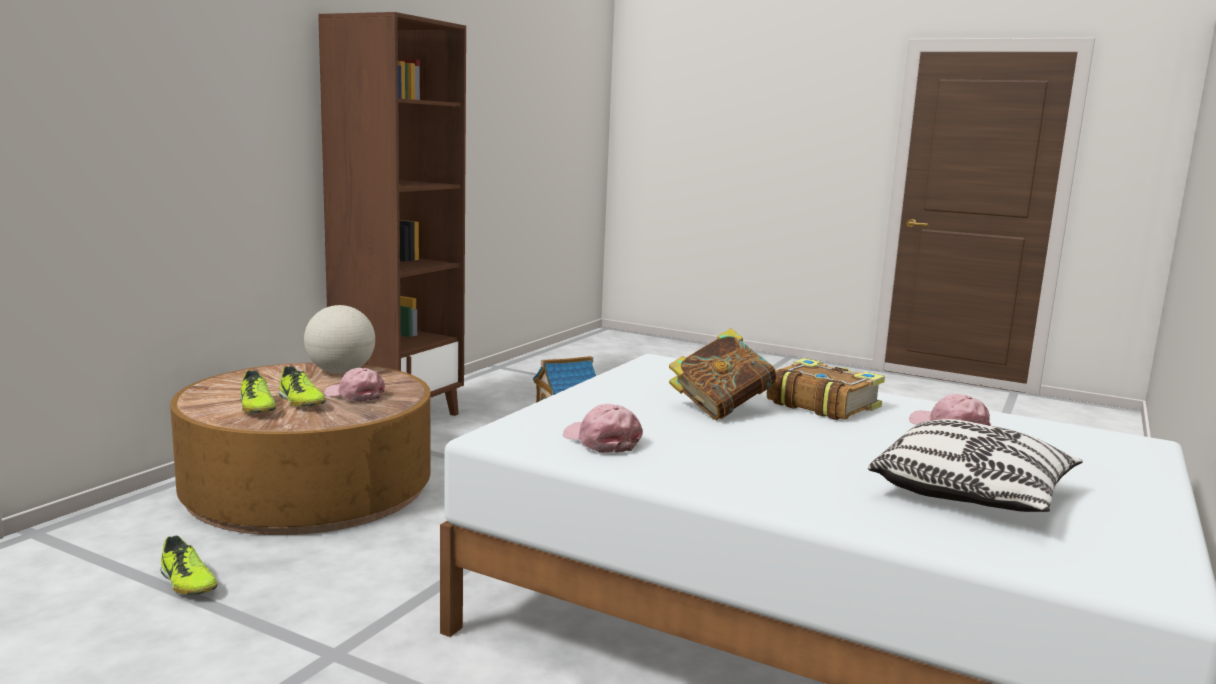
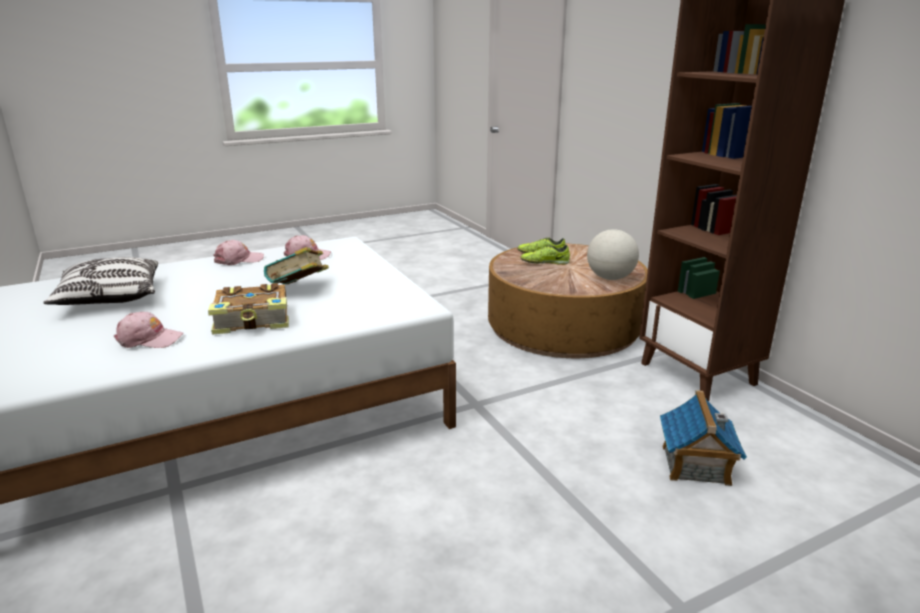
camera: 125 degrees right, 10 degrees up
shoe [160,535,217,595] -> none
pink cap [324,368,385,402] -> pink cap moved to [213,240,264,265]

